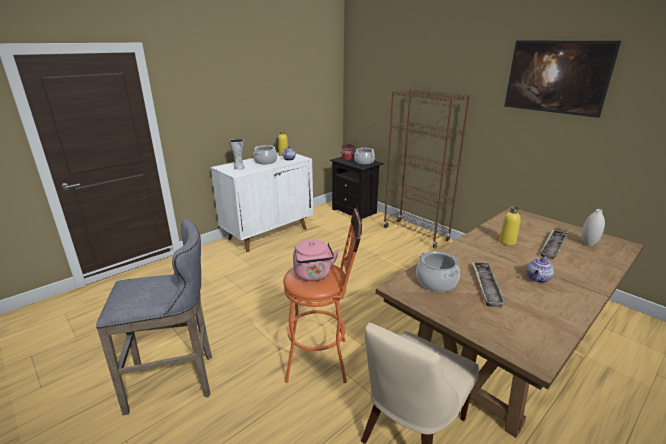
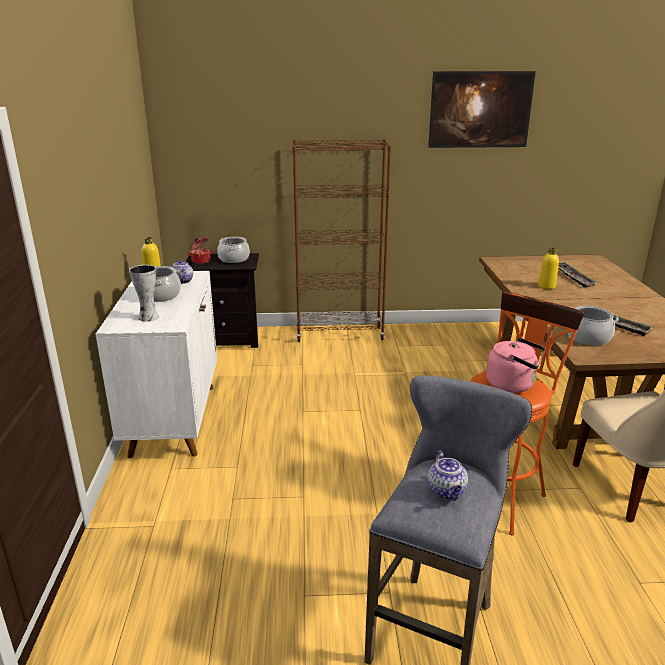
camera: 50 degrees left, 0 degrees up
teapot [527,256,554,283] -> teapot moved to [428,451,468,501]
white vase [582,209,605,246] -> none

